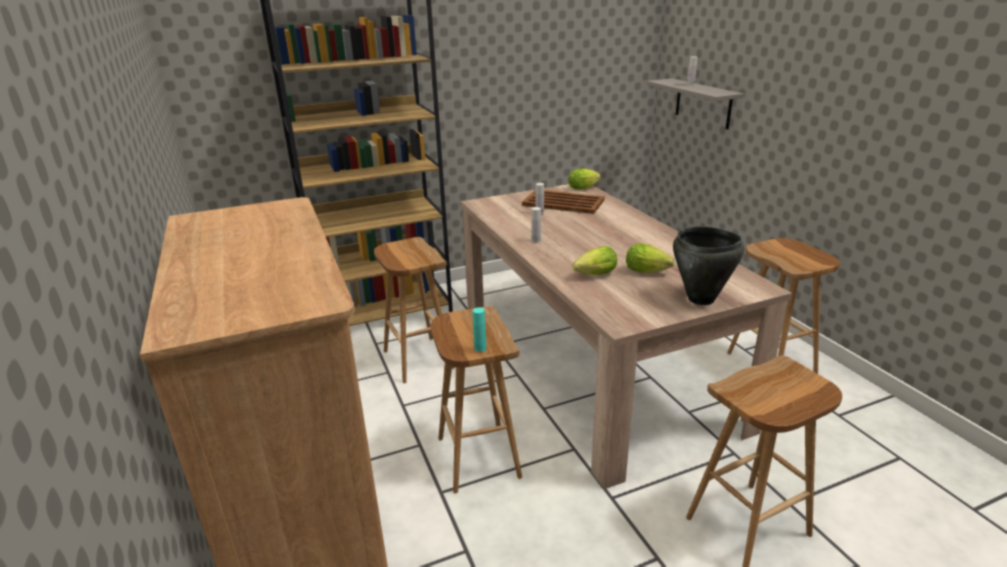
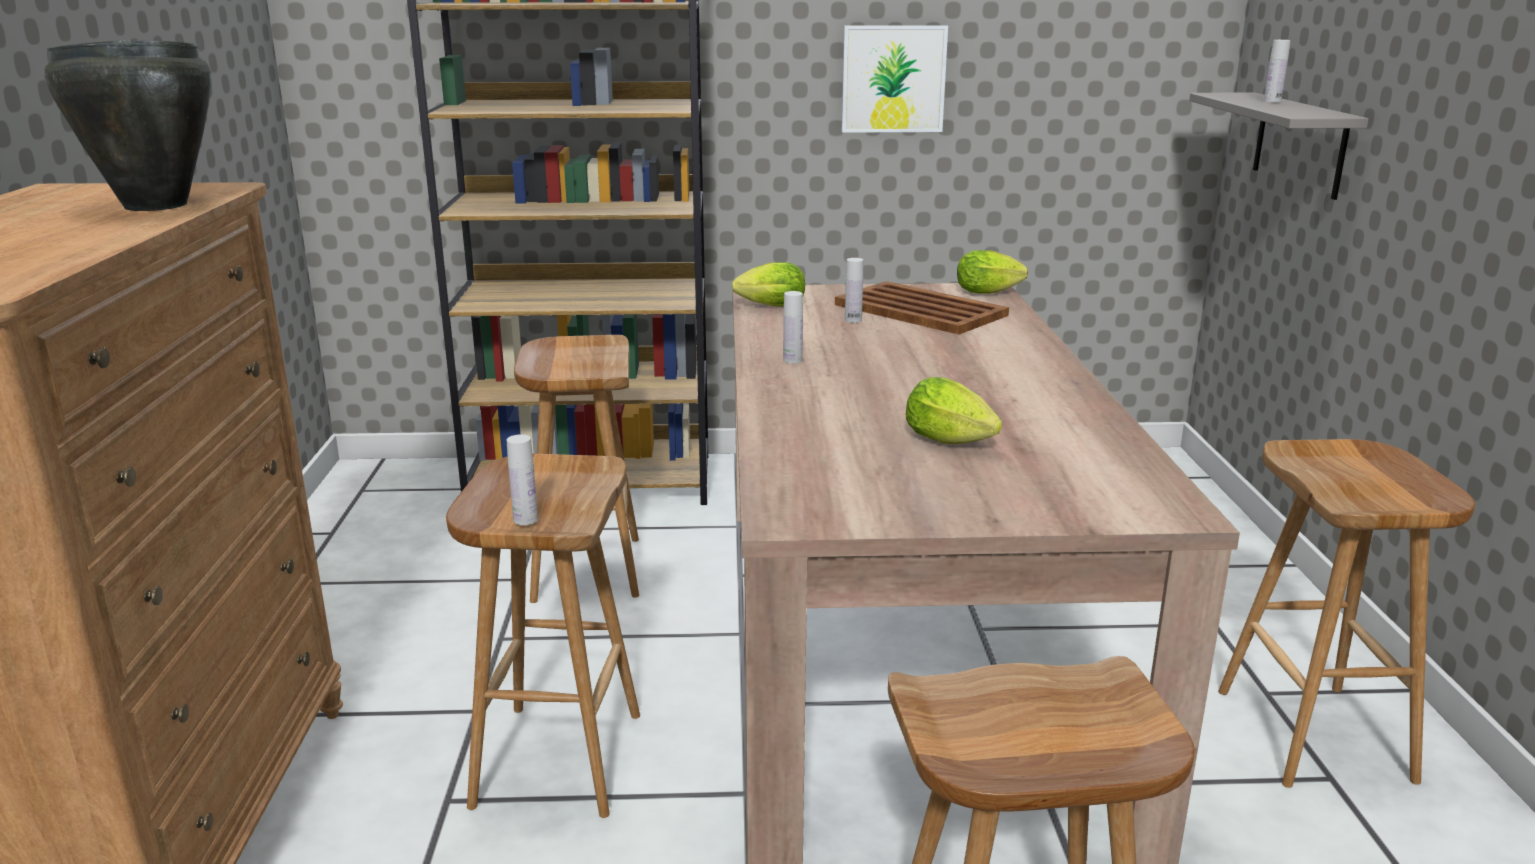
camera: 20 degrees right, 5 degrees down
turquoise bottle [473,307,486,352] -> white bottle [507,434,538,525]
lettuce [572,246,617,275] -> lettuce moved to [732,262,805,307]
black cooking pot [673,226,744,305] -> black cooking pot moved to [44,40,212,211]
none -> picture [842,25,948,133]

